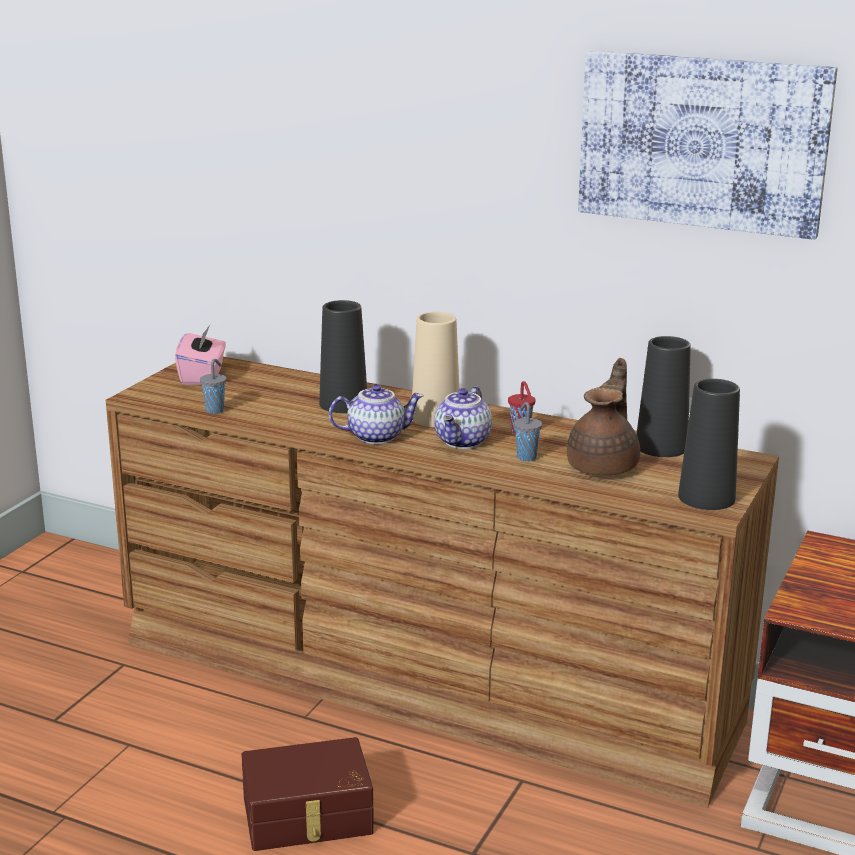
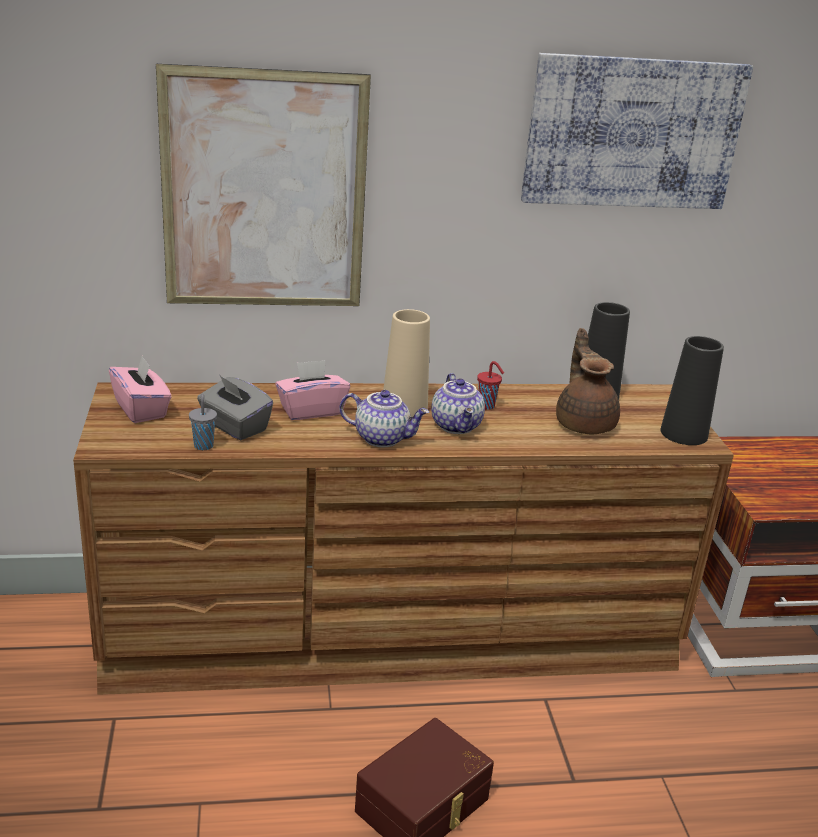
camera: 35 degrees left, 5 degrees up
black vase [319,300,367,413] -> pink tissue box [275,360,350,420]
teapot [329,384,424,444] -> teapot turned 60 degrees clockwise [340,390,429,447]
grey cup [514,402,542,461] -> none
none -> picture [156,64,371,306]
none -> grey tissue box [197,375,273,440]

